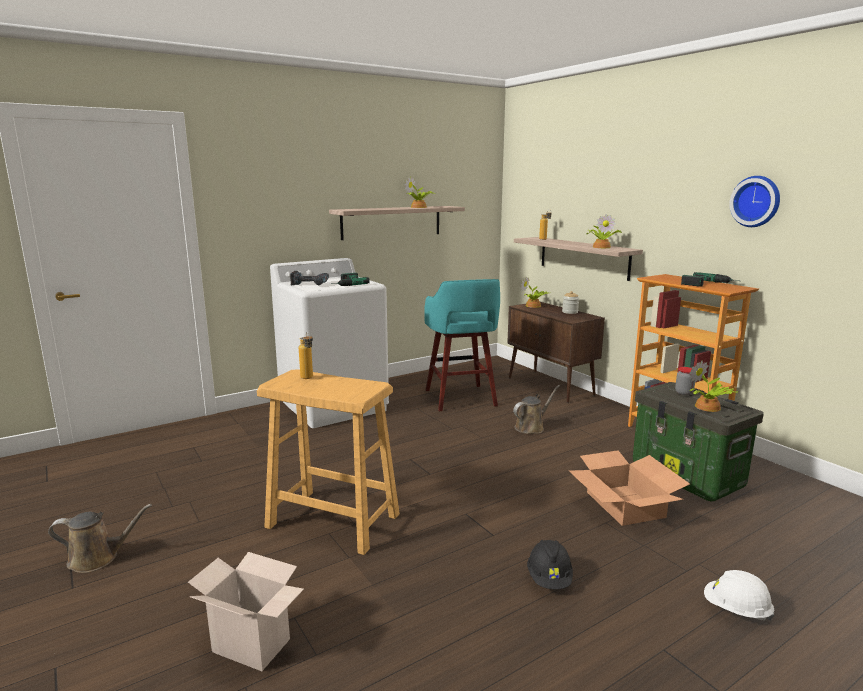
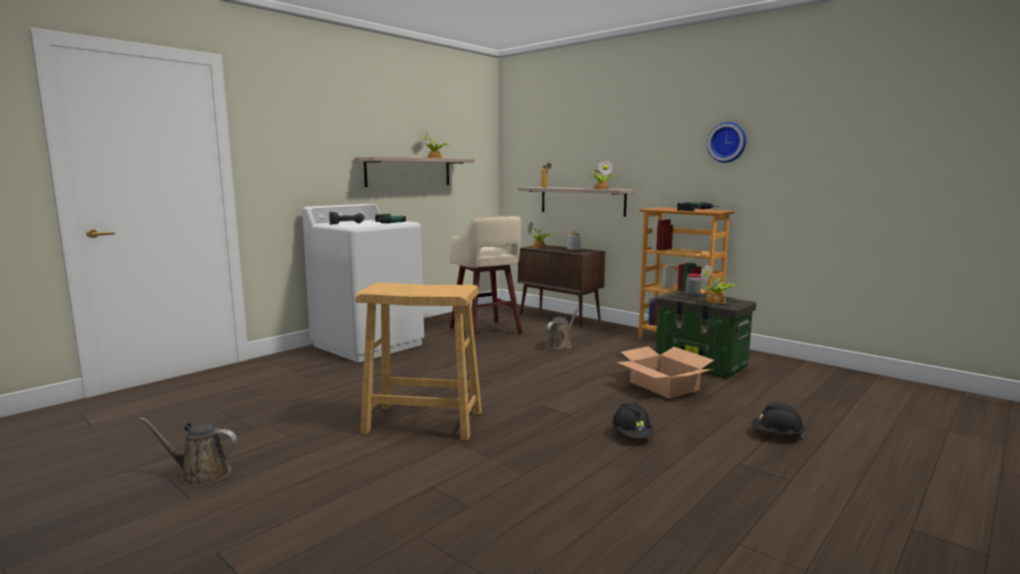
camera: 15 degrees left, 5 degrees down
brown watering can [48,504,152,573] -> brown watering can turned 150 degrees counterclockwise [139,417,238,486]
cardboard box [188,552,304,671] -> none
bottle [299,332,313,379] -> none
turquoise stool [424,279,500,411] -> beige stool [450,216,522,338]
white hard hat [704,570,774,621] -> black hard hat [752,403,805,438]

